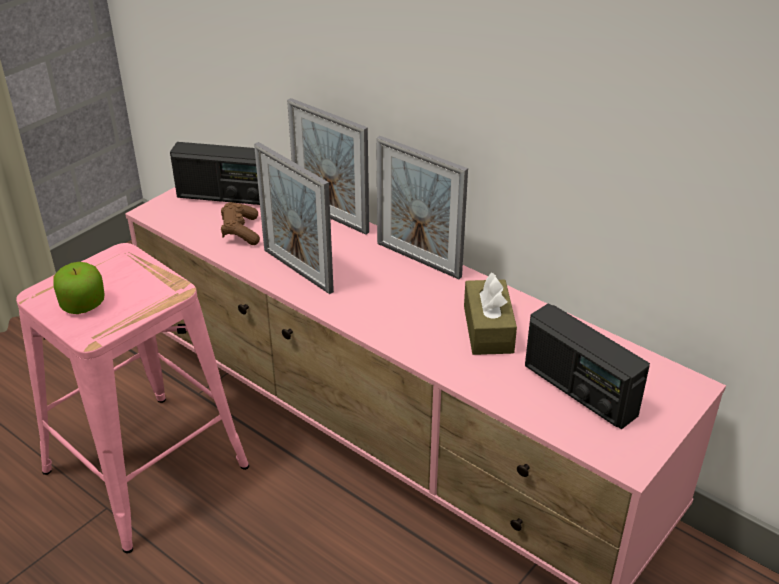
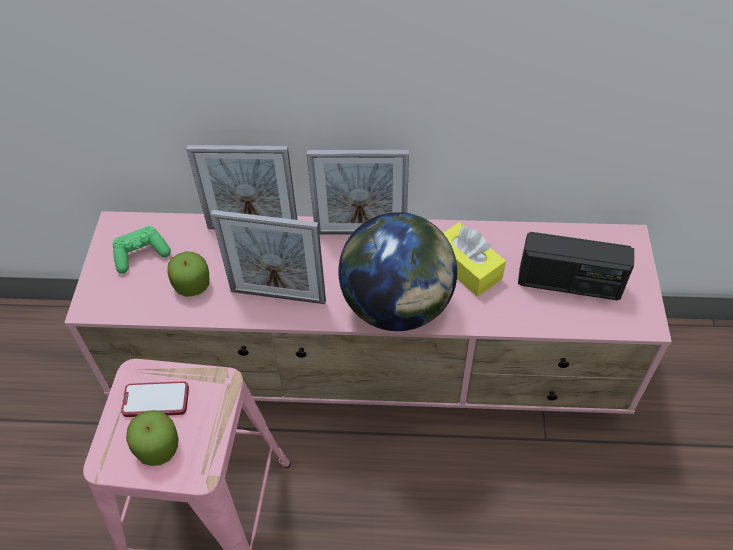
camera: 35 degrees left, 15 degrees up
radio [170,142,260,205] -> green game controller [113,226,171,274]
brown game controller [221,202,260,245] -> apple [167,251,209,297]
brown tissue box [464,272,517,355] -> yellow tissue box [443,222,506,297]
none -> phone [121,382,189,417]
none -> globe [338,212,457,331]

